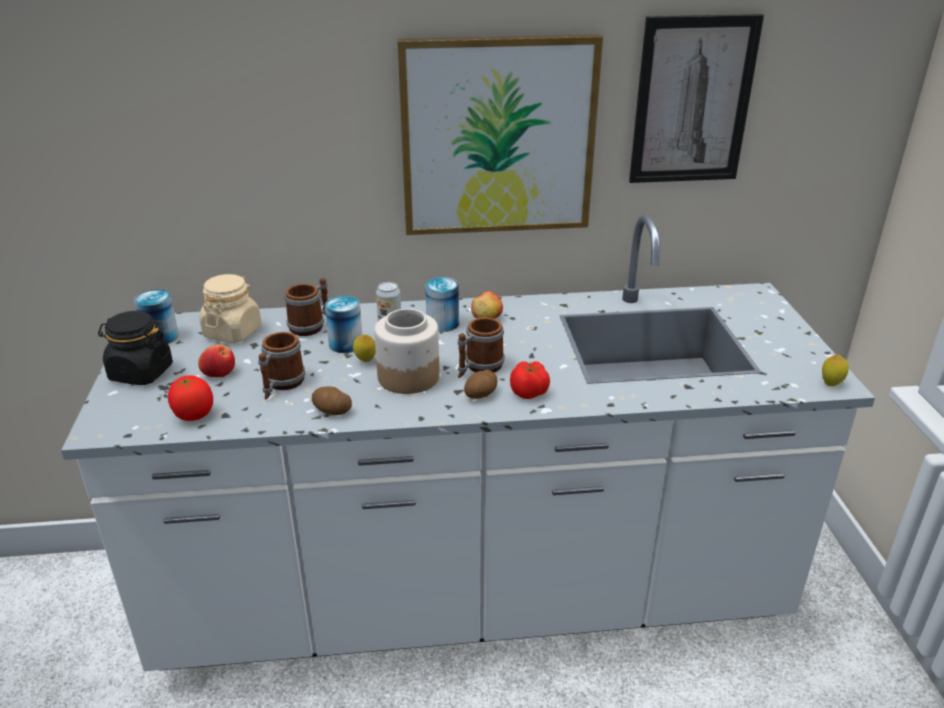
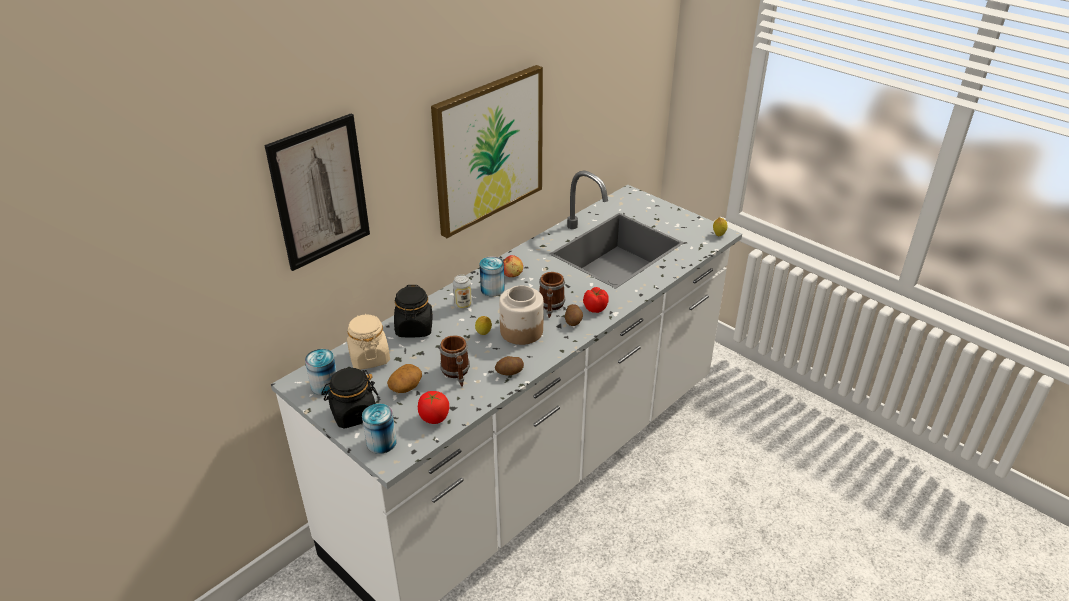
camera: 40 degrees left, 5 degrees up
apple [198,344,235,377] -> potato [387,364,422,393]
mug [284,278,328,336] -> black jar [394,285,433,337]
can [325,296,362,353] -> can moved to [362,404,397,454]
picture [629,14,764,183] -> picture moved to [264,114,370,271]

